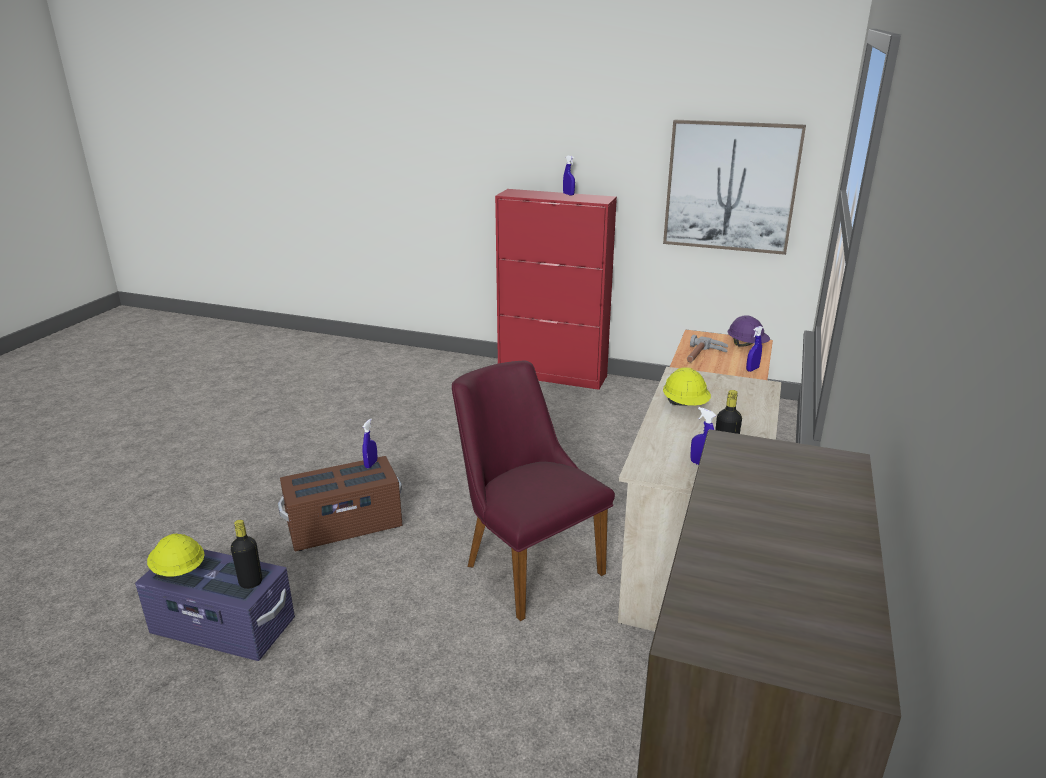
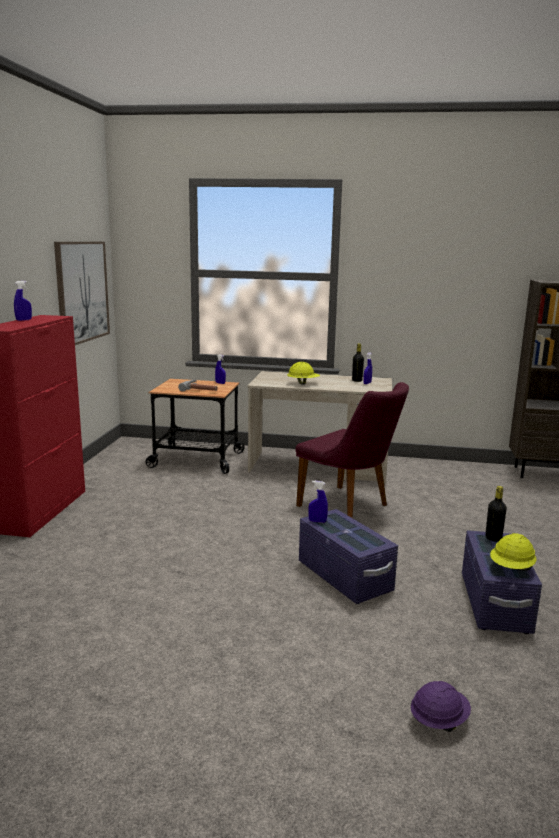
camera: 100 degrees left, 10 degrees down
brown storage box [278,456,402,551] -> purple storage box [299,509,398,604]
purple chair [452,361,615,621] -> purple chair turned 90 degrees counterclockwise [296,382,409,518]
purple hard hat [728,316,770,347] -> purple hard hat moved to [411,681,471,732]

